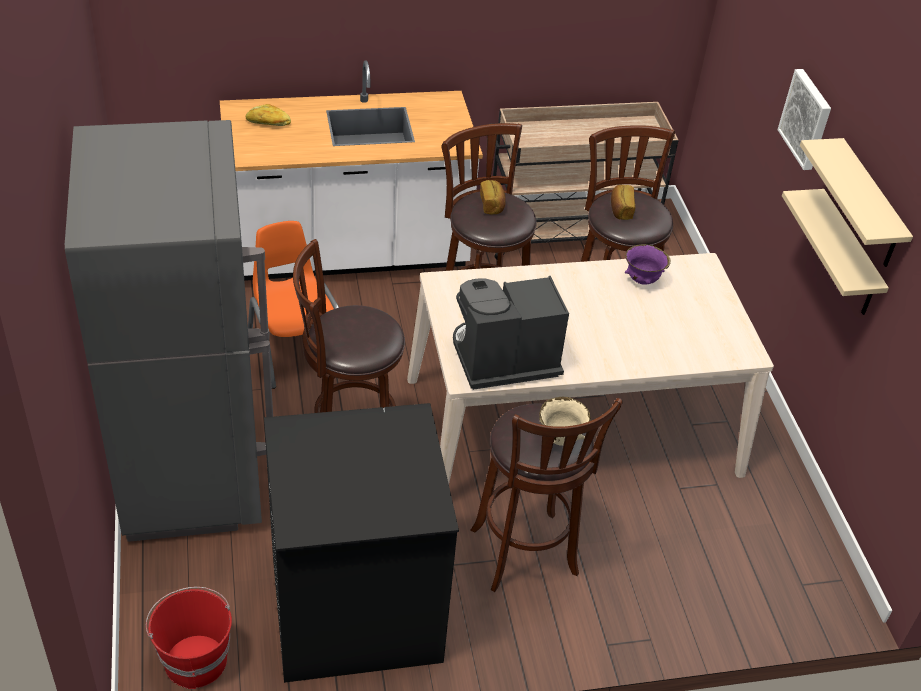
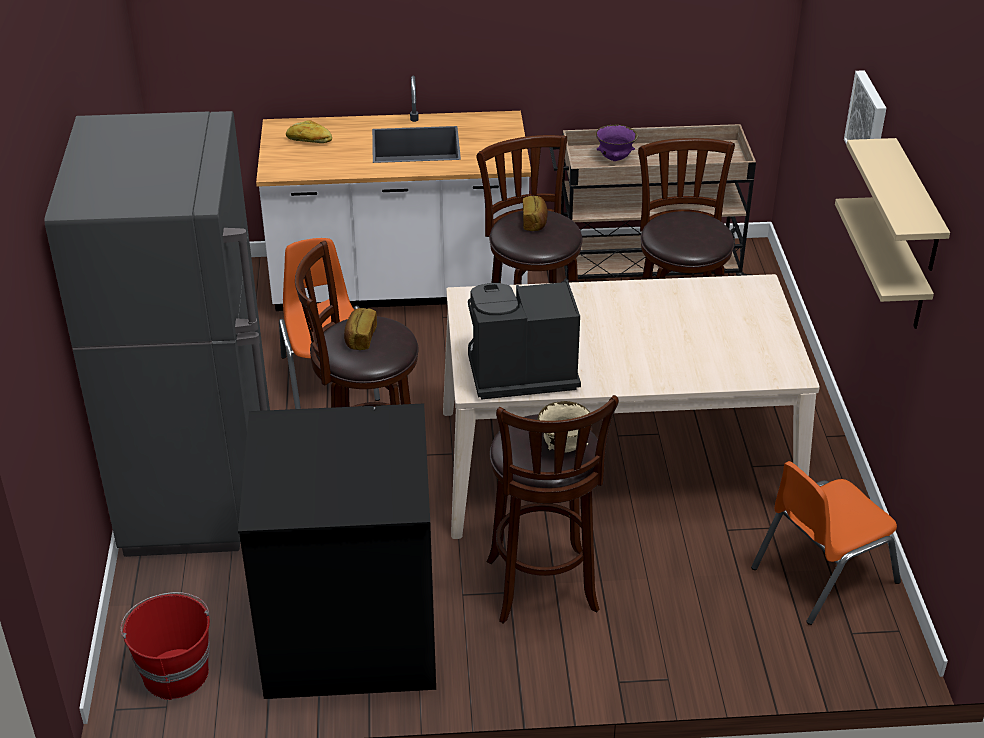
camera: 10 degrees right, 5 degrees down
bread [611,185,635,220] -> bread moved to [344,308,377,350]
purple bowl [625,244,671,285] -> purple bowl moved to [596,125,638,161]
none -> orange chair [751,461,901,625]

